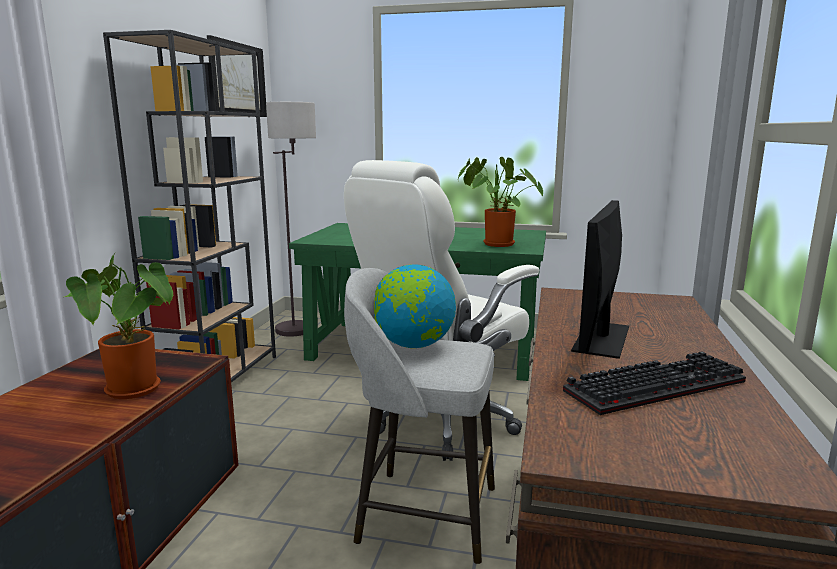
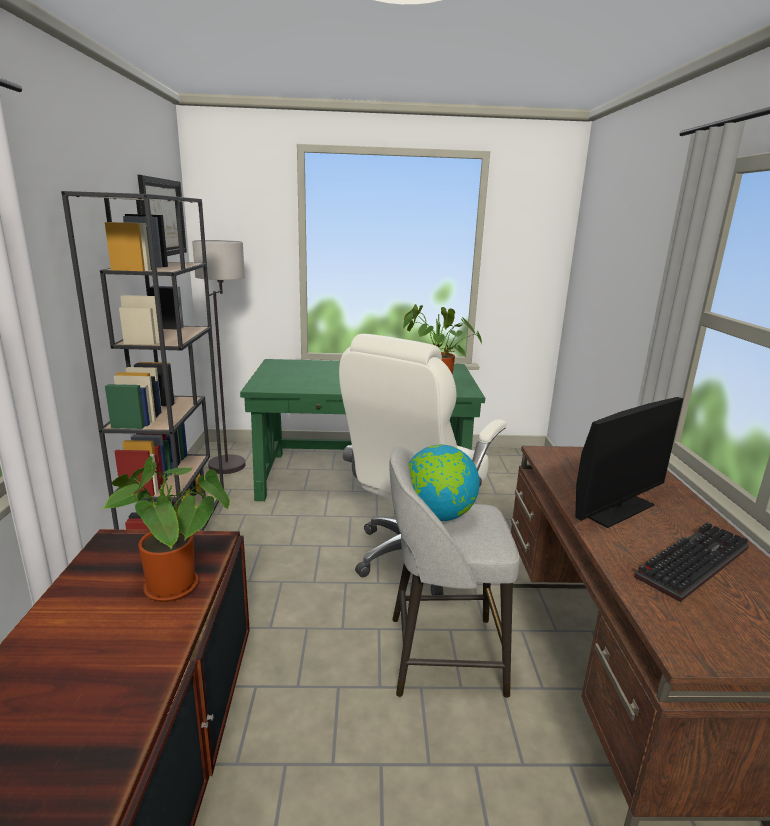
camera: 15 degrees left, 5 degrees up
monitor [571,200,629,359] -> monitor turned 135 degrees counterclockwise [575,397,683,528]

